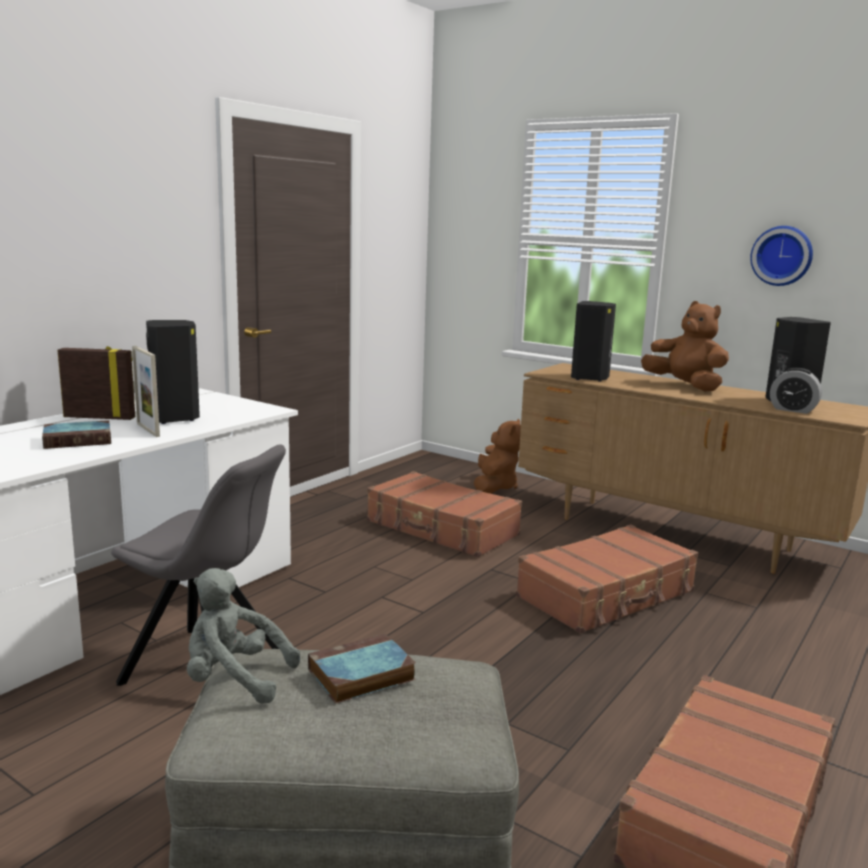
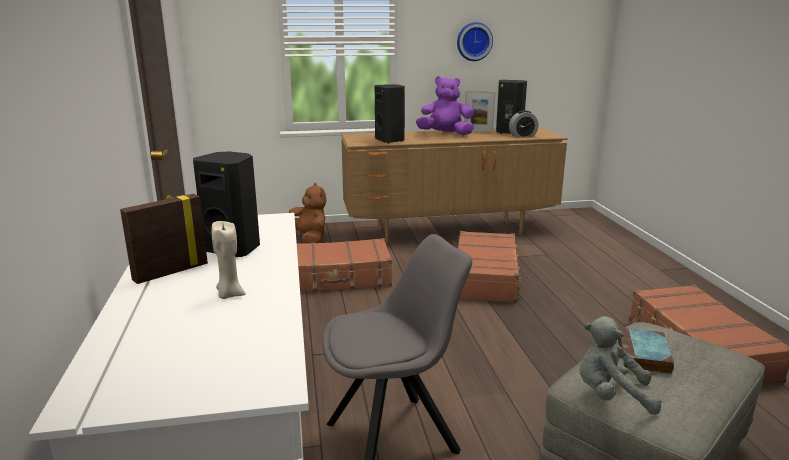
camera: 45 degrees left, 5 degrees up
book [42,420,111,449] -> beige candle [212,221,246,299]
picture frame [132,346,160,437] -> picture frame moved to [464,91,495,133]
grey plush toy [187,568,300,704] -> grey plush toy turned 45 degrees clockwise [579,316,662,415]
brown plush toy [641,301,729,391] -> purple plush toy [416,76,474,135]

